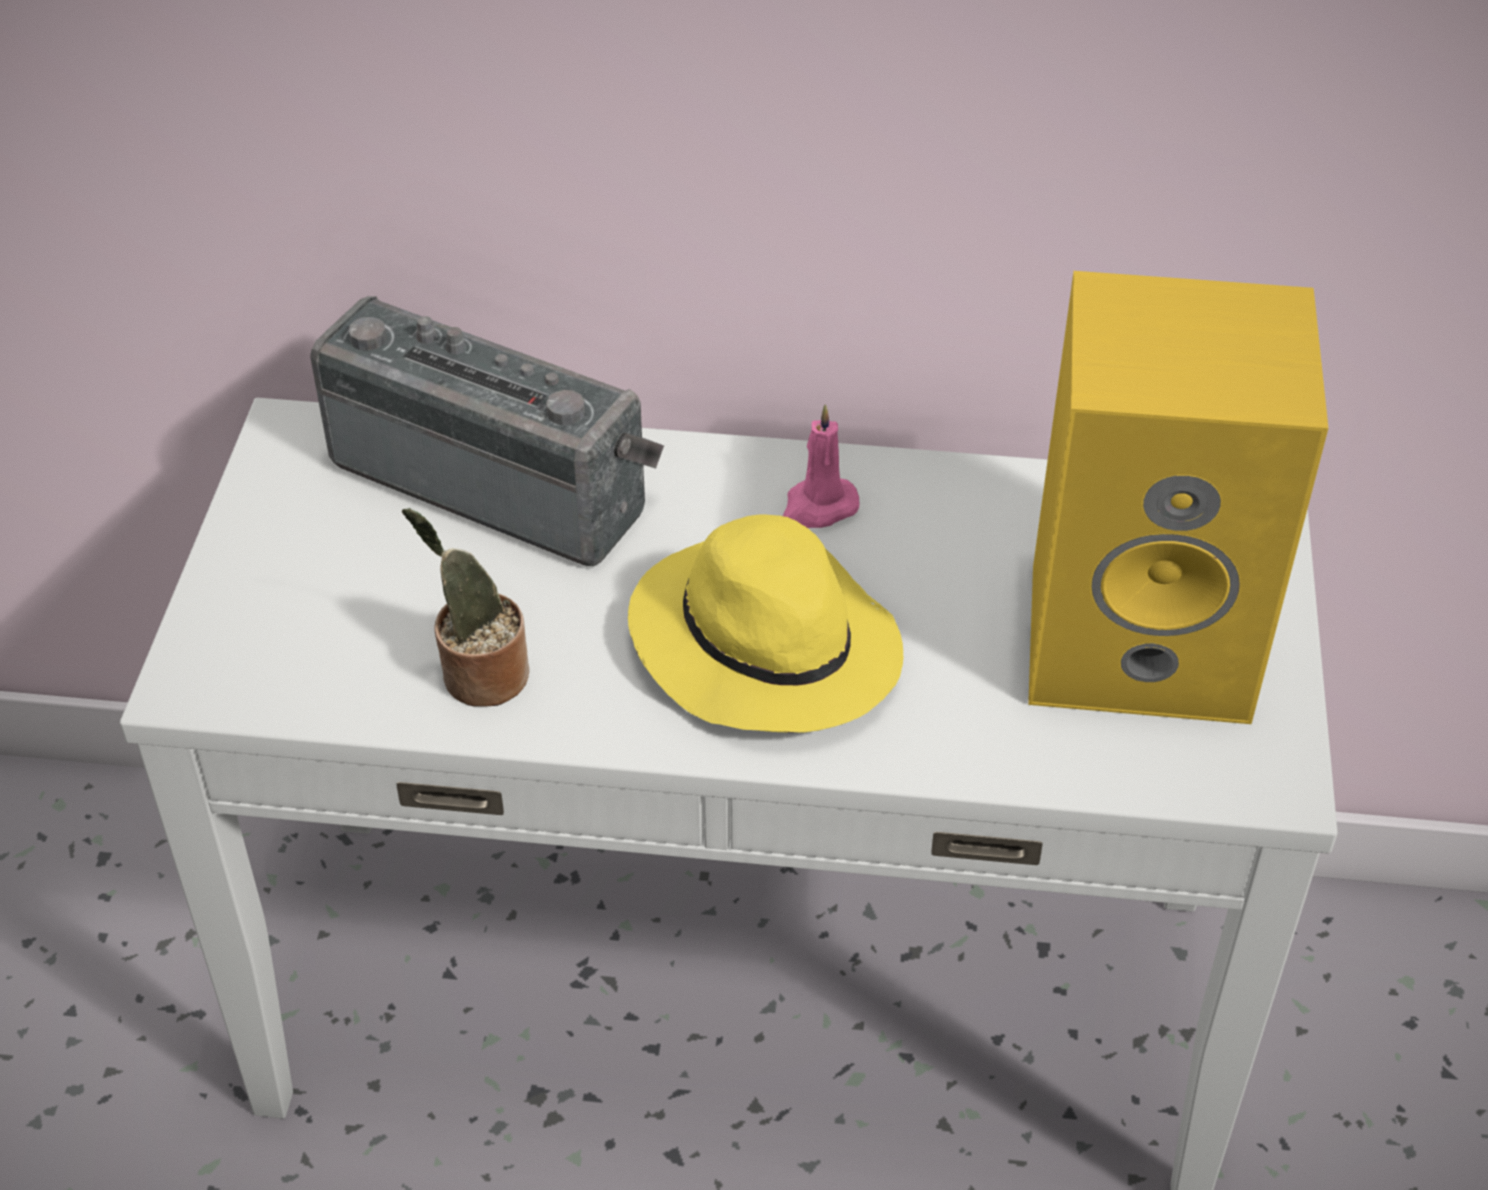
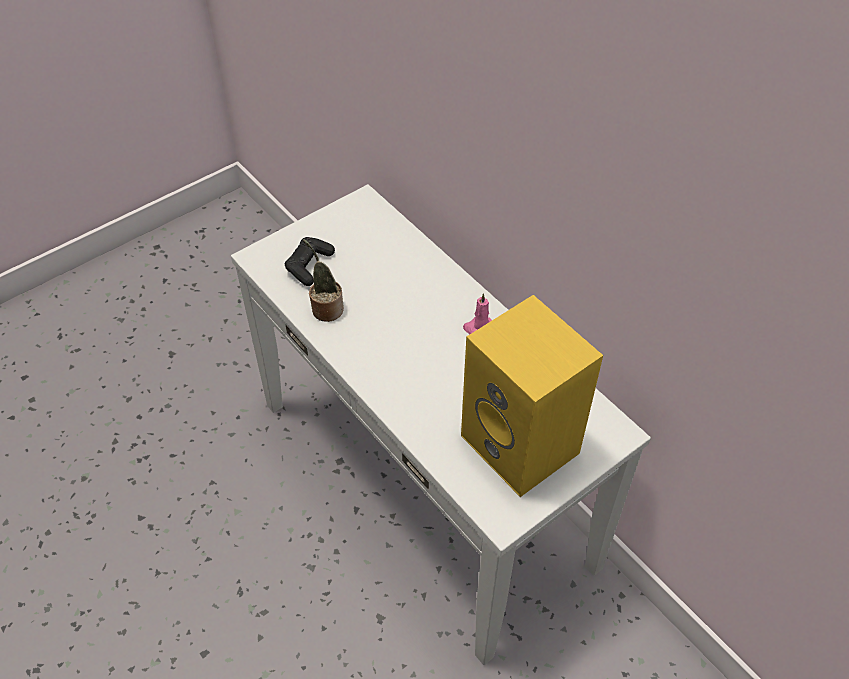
camera: 45 degrees right, 5 degrees up
radio [310,296,664,566] -> none
yellow hat [628,515,903,733] -> none
none -> black game controller [285,237,335,286]

